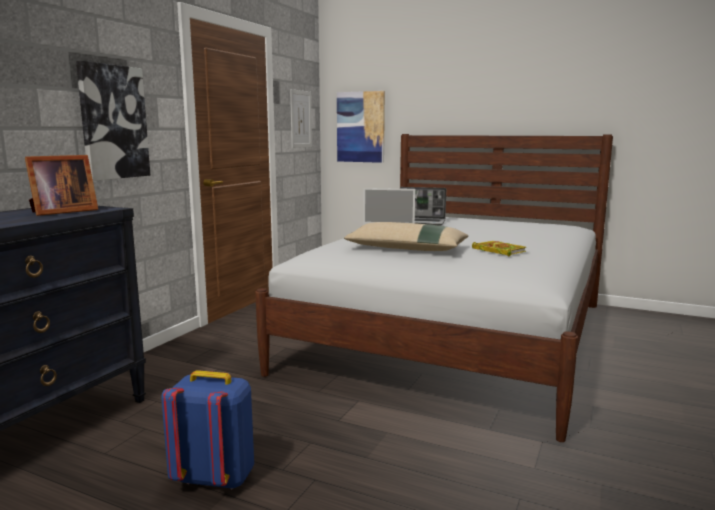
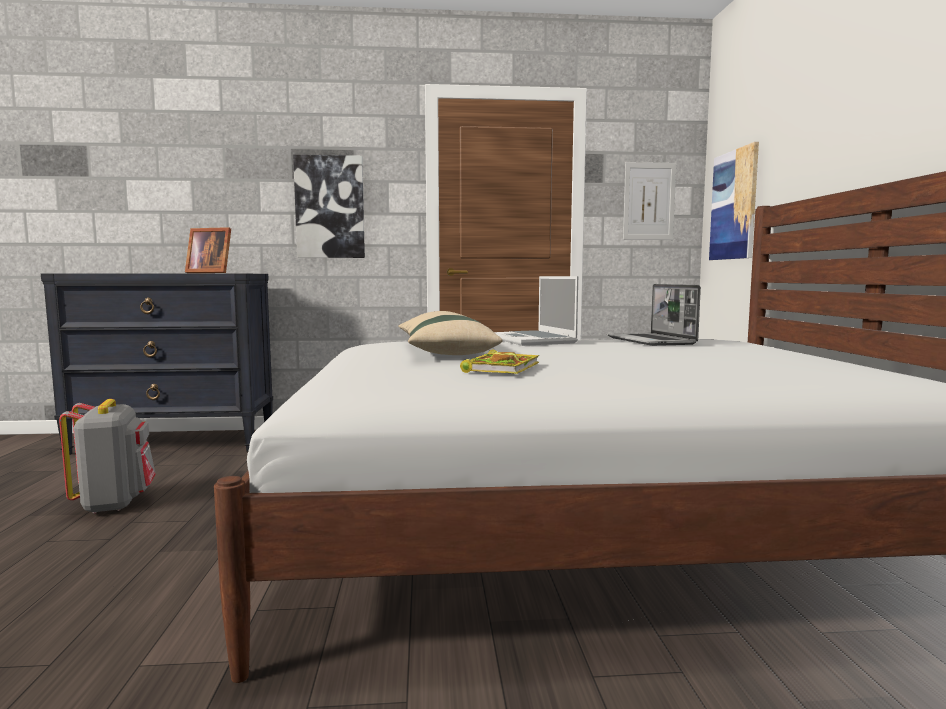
camera: 60 degrees right, 5 degrees down
blue backpack [161,370,254,489] -> grey backpack [59,399,156,514]

